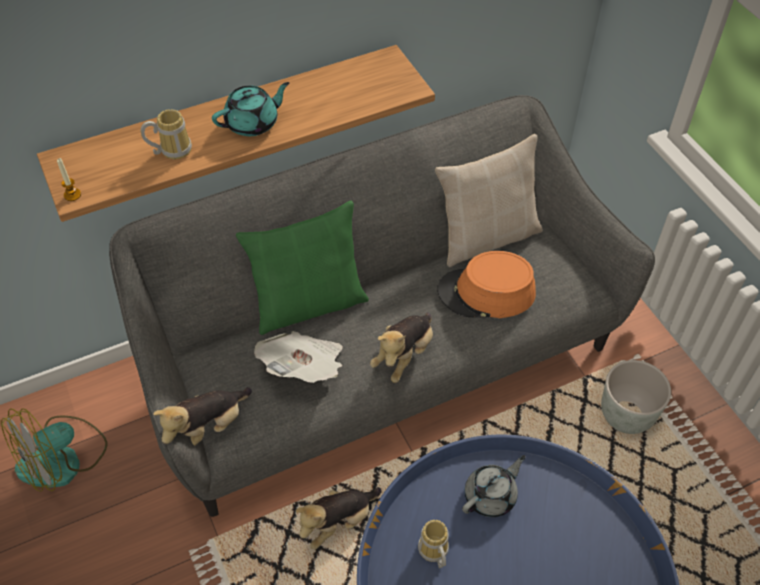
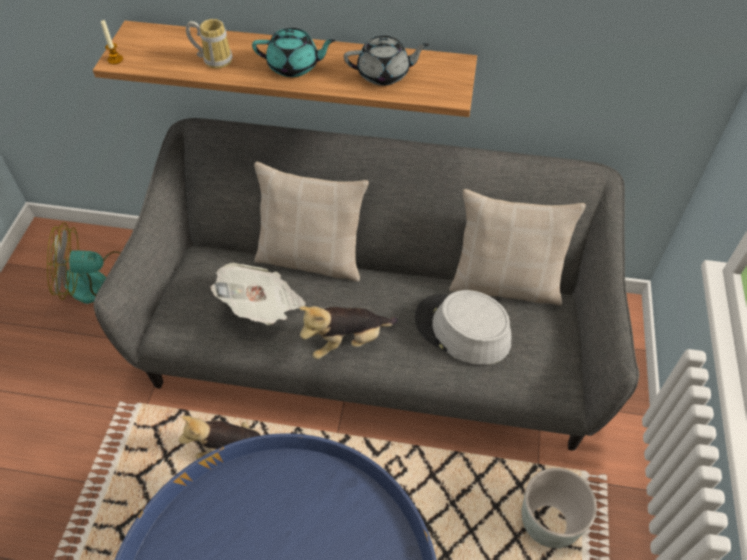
camera: 35 degrees right, 0 degrees up
plush toy [153,387,252,446] -> none
green pillow [236,201,369,335] -> beige pillow [254,162,369,282]
mug [418,520,449,568] -> none
orange hat [437,251,536,318] -> grey hat [415,290,512,365]
grey teapot [462,455,526,517] -> grey teapot moved to [344,36,429,86]

